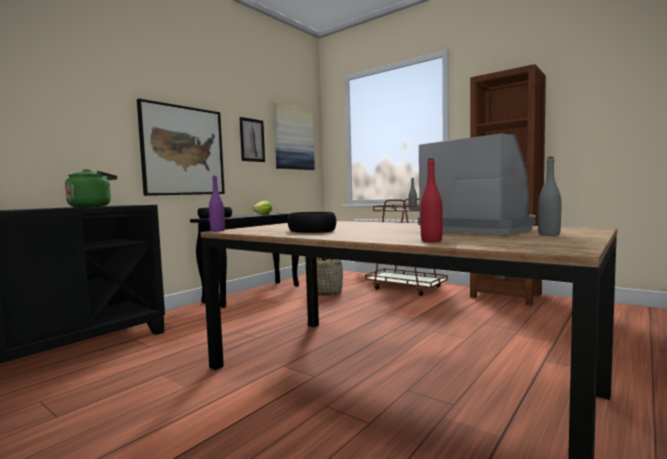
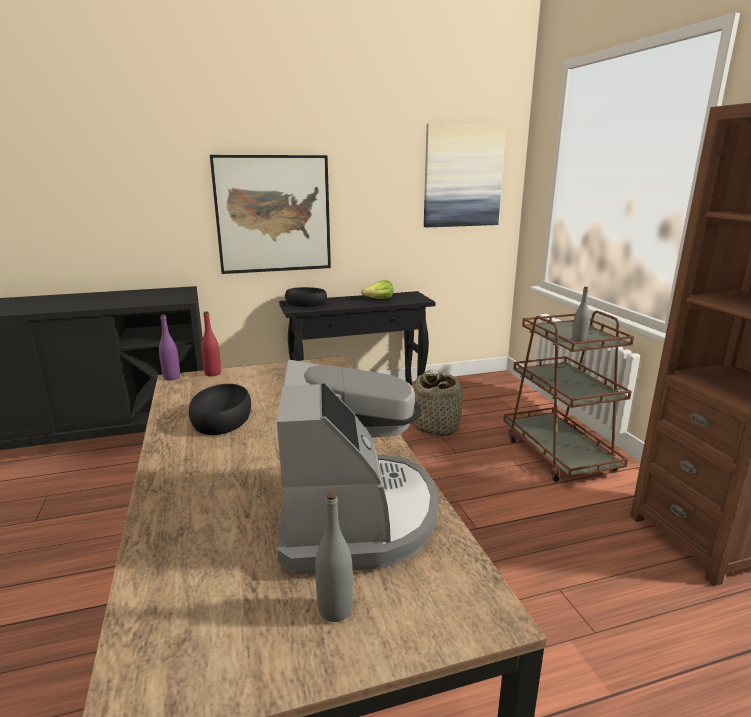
camera: 35 degrees right, 15 degrees up
green kettle [65,169,118,207] -> none
picture [240,117,265,162] -> none
red bottle [420,159,443,242] -> red bottle moved to [201,311,221,377]

